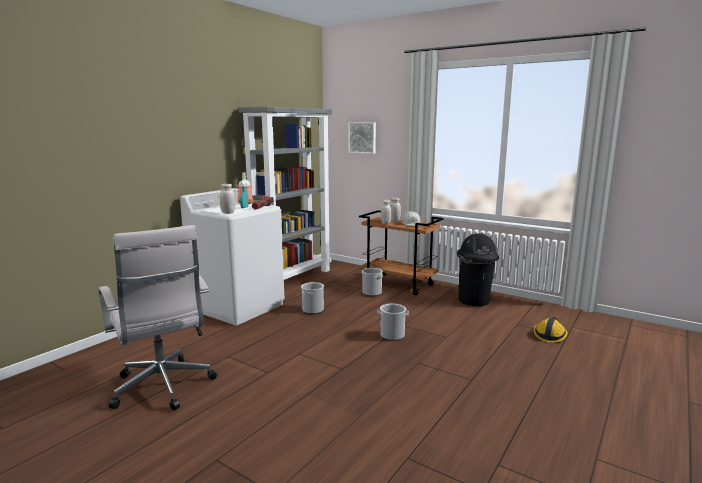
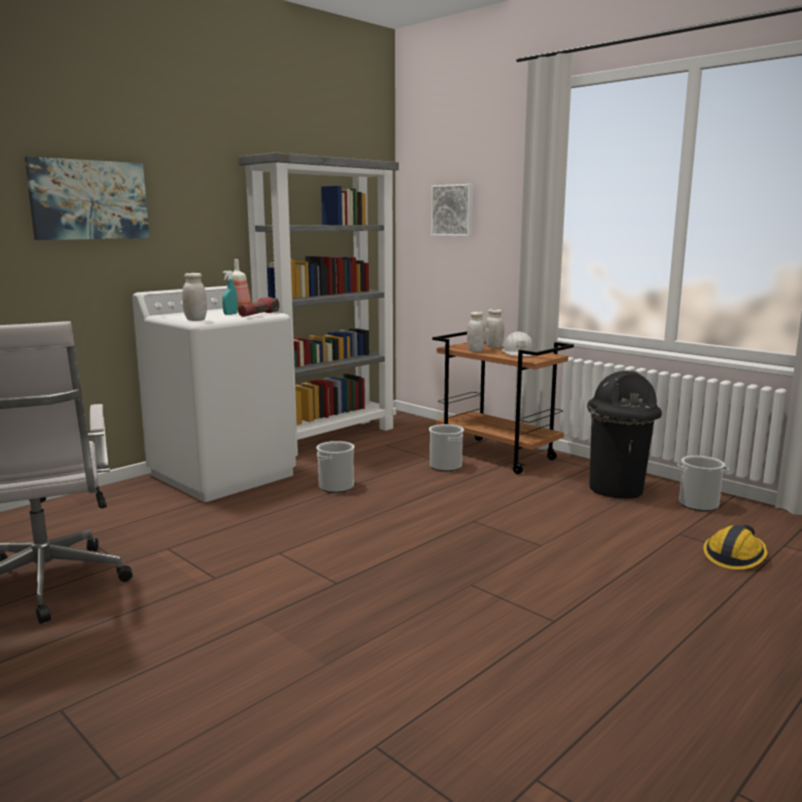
camera: 10 degrees right, 0 degrees up
bucket [378,304,409,341] -> bucket moved to [677,456,729,511]
none -> picture [25,157,149,240]

